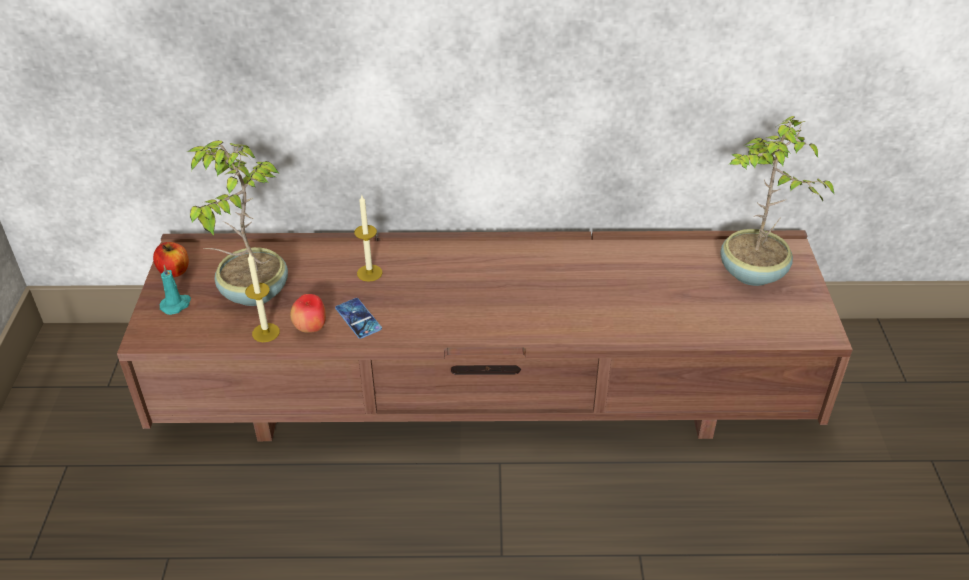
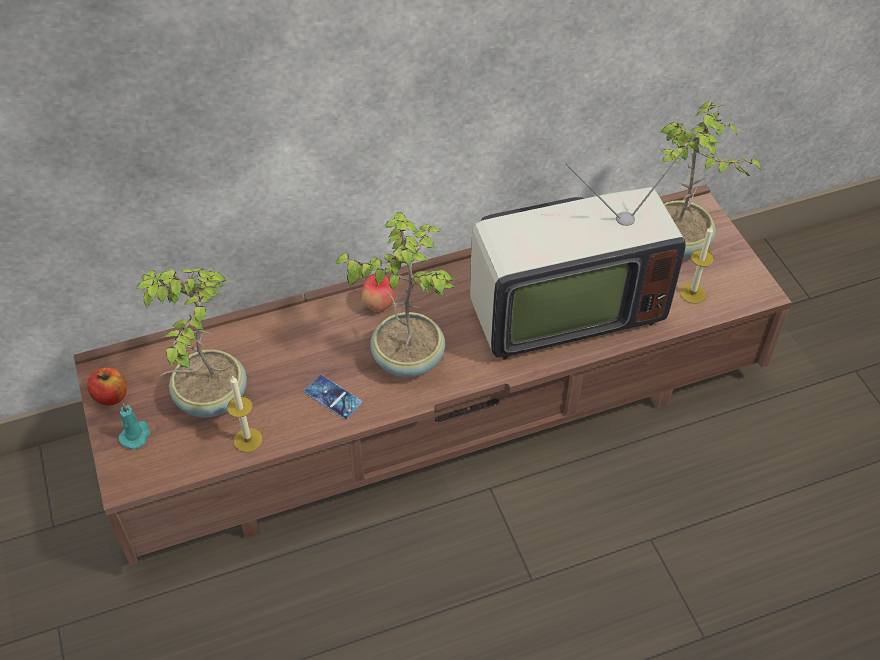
camera: 20 degrees left, 10 degrees up
apple [290,294,326,333] -> apple moved to [362,275,395,311]
candle [354,194,383,282] -> candle moved to [680,226,714,304]
none -> potted plant [335,212,455,377]
none -> television [470,134,697,360]

